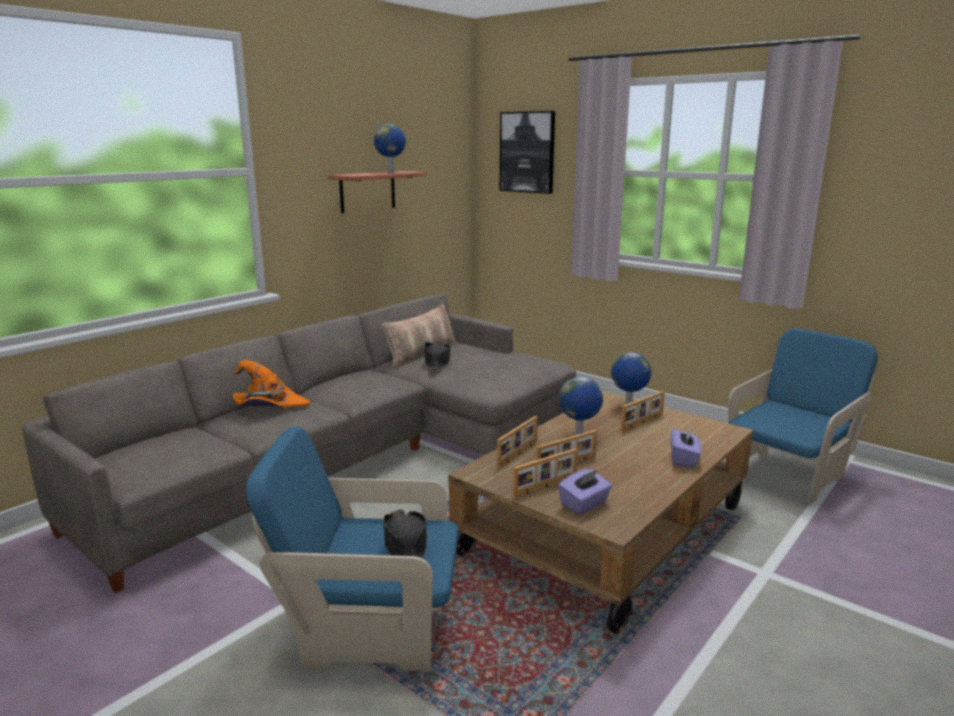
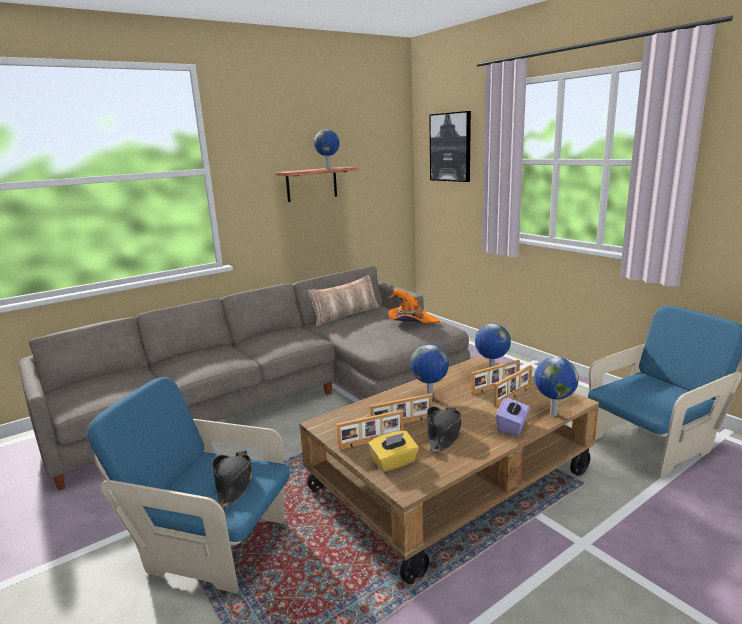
camera: 15 degrees right, 0 degrees up
orange hat [233,360,310,407] -> orange hat moved to [388,290,440,323]
black hat [424,342,451,370] -> black hat moved to [427,406,461,453]
picture frame [497,416,538,467] -> picture frame moved to [494,365,532,407]
purple tissue box [558,469,612,515] -> yellow tissue box [368,431,419,472]
none -> globe [534,357,579,416]

